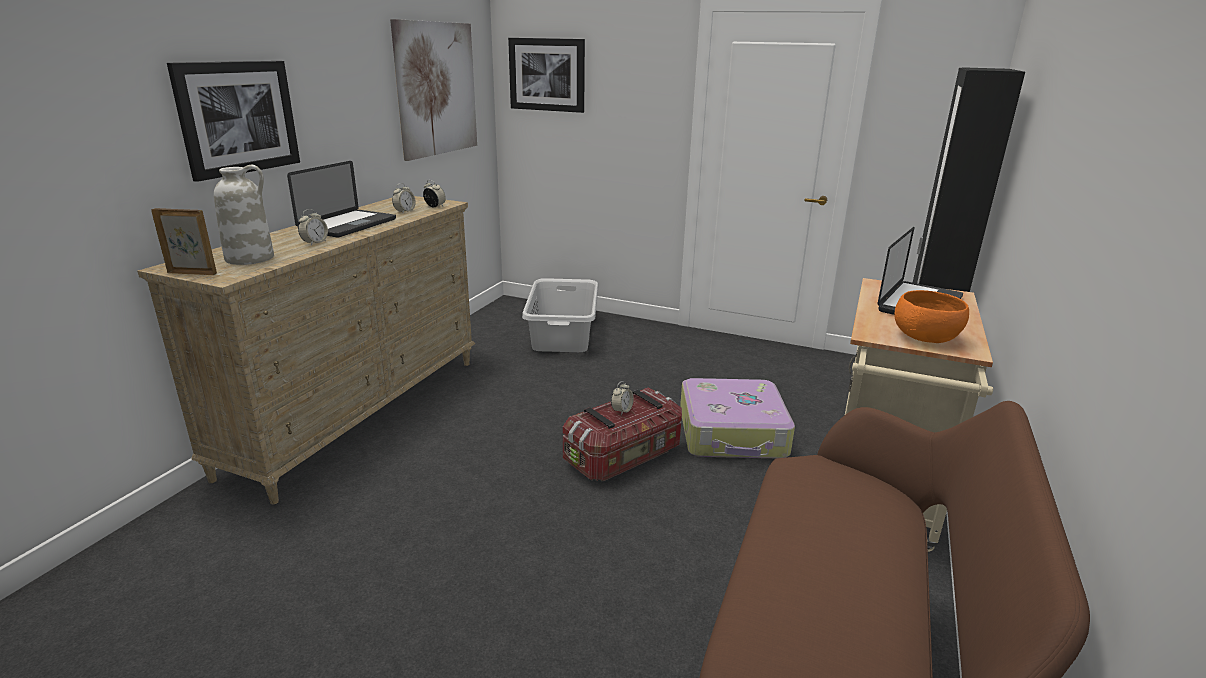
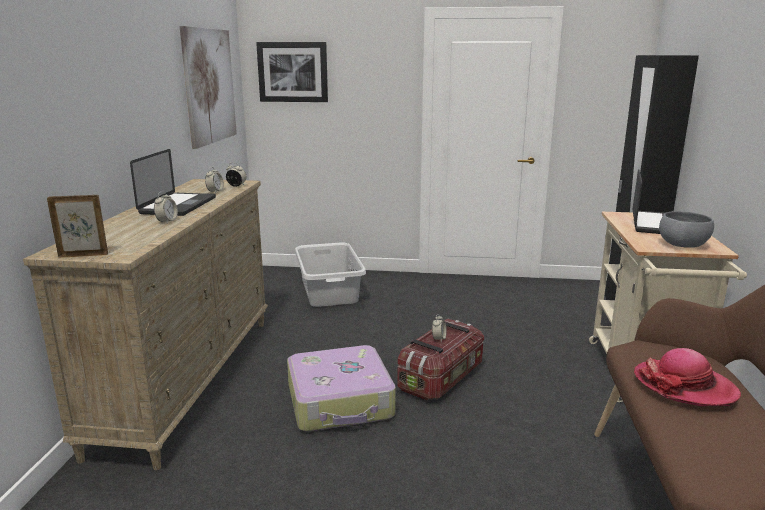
camera: 15 degrees left, 5 degrees down
picture [167,61,300,182] -> none
white vase [214,165,274,265] -> none
suitcase [680,378,795,458] -> suitcase moved to [287,345,396,432]
orange bowl [895,290,969,343] -> grey bowl [659,211,714,248]
none -> hat [634,348,741,406]

